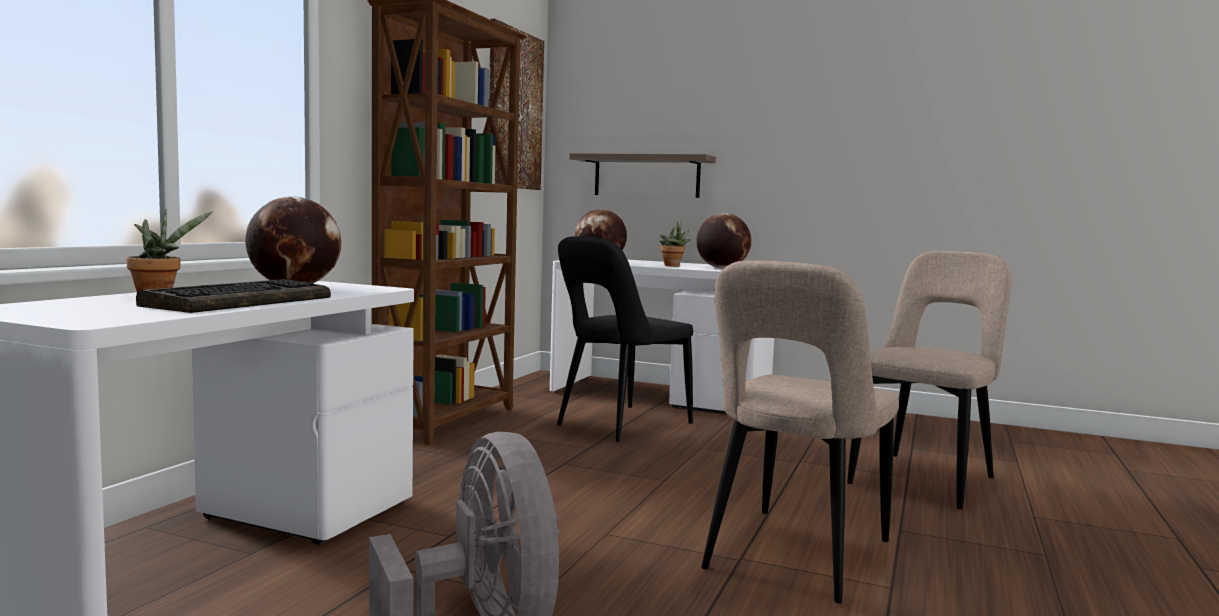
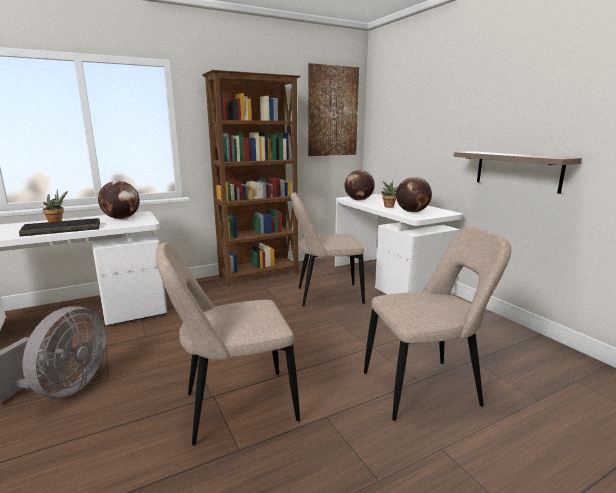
camera: 40 degrees right, 10 degrees up
black chair [557,236,693,442] -> beige chair [291,192,365,306]
shelf [569,153,716,198] -> shelf moved to [454,151,582,194]

